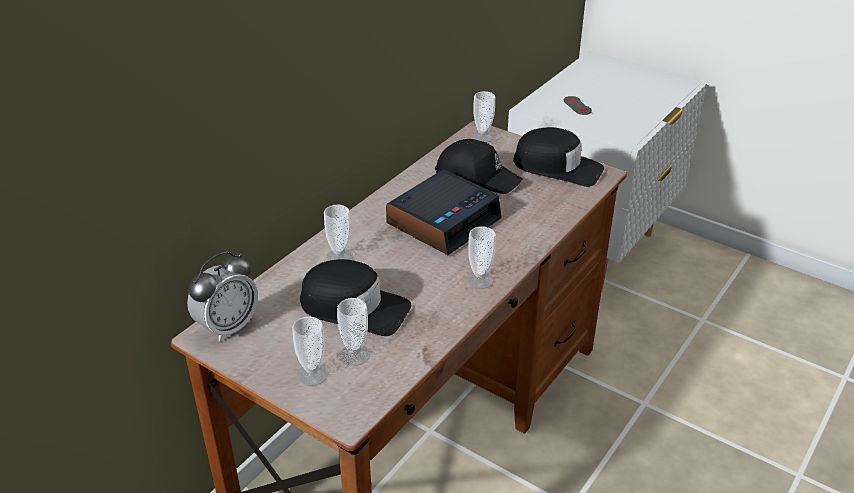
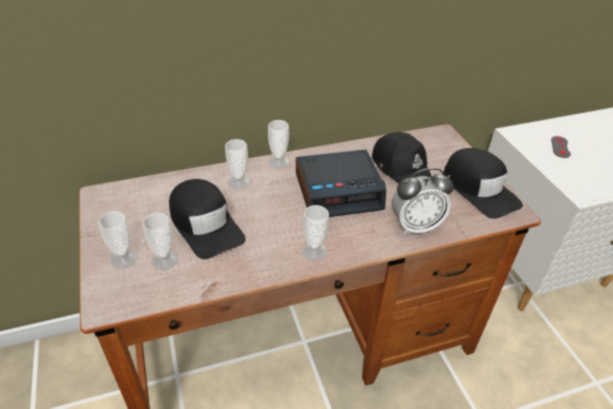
camera: 35 degrees right, 5 degrees up
alarm clock [187,251,258,342] -> alarm clock moved to [392,168,454,235]
cup [472,91,495,142] -> cup moved to [268,120,289,168]

